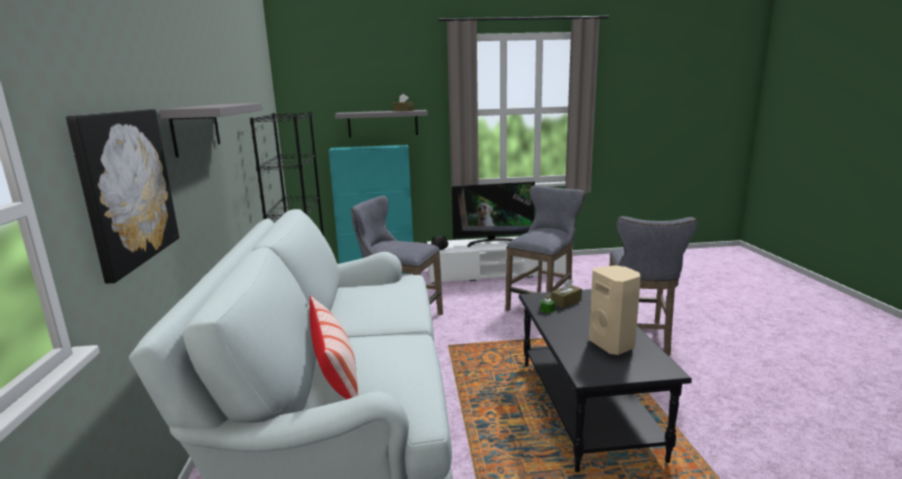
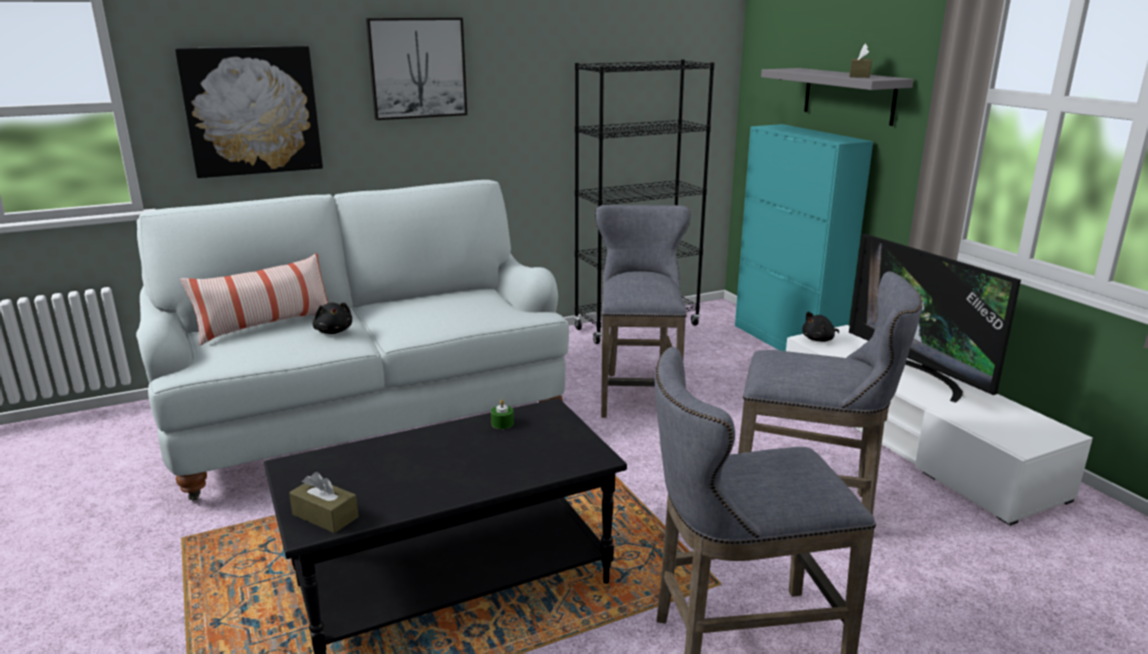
camera: 70 degrees right, 5 degrees up
grey shelf [159,103,263,158] -> picture [366,18,467,120]
brown tissue box [551,279,582,308] -> brown tissue box moved to [289,472,359,533]
beige speaker [589,265,641,355] -> none
none -> black plush toy [313,302,352,334]

